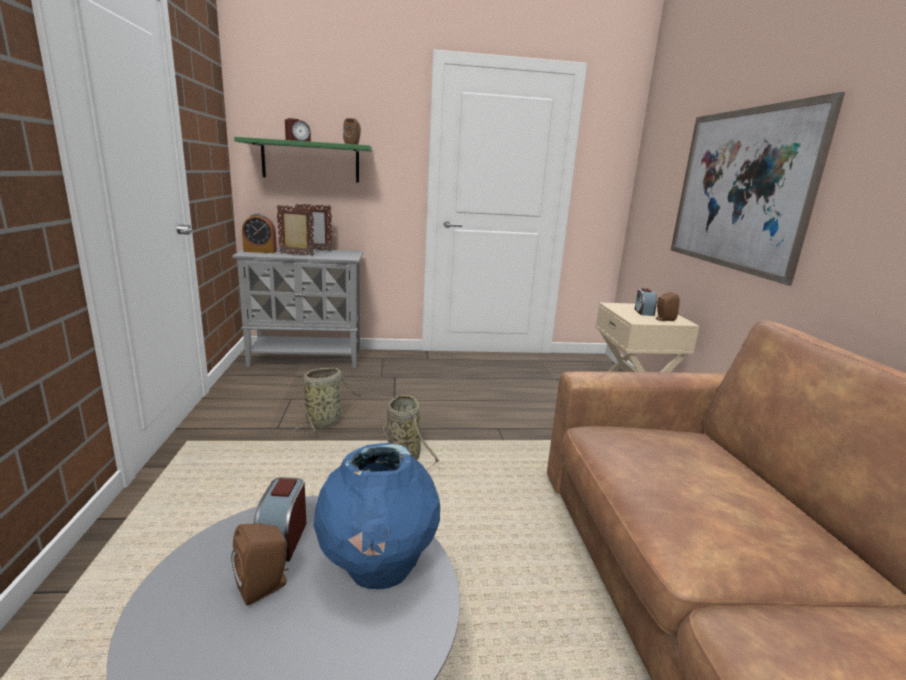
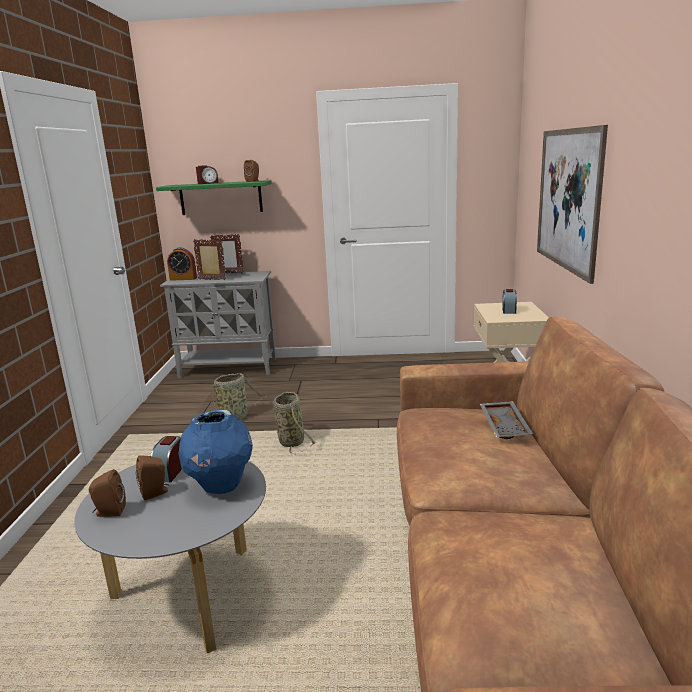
camera: 10 degrees right, 0 degrees up
brown speaker [656,292,680,321] -> brown speaker moved to [89,469,126,517]
none -> grey tray [480,401,533,439]

